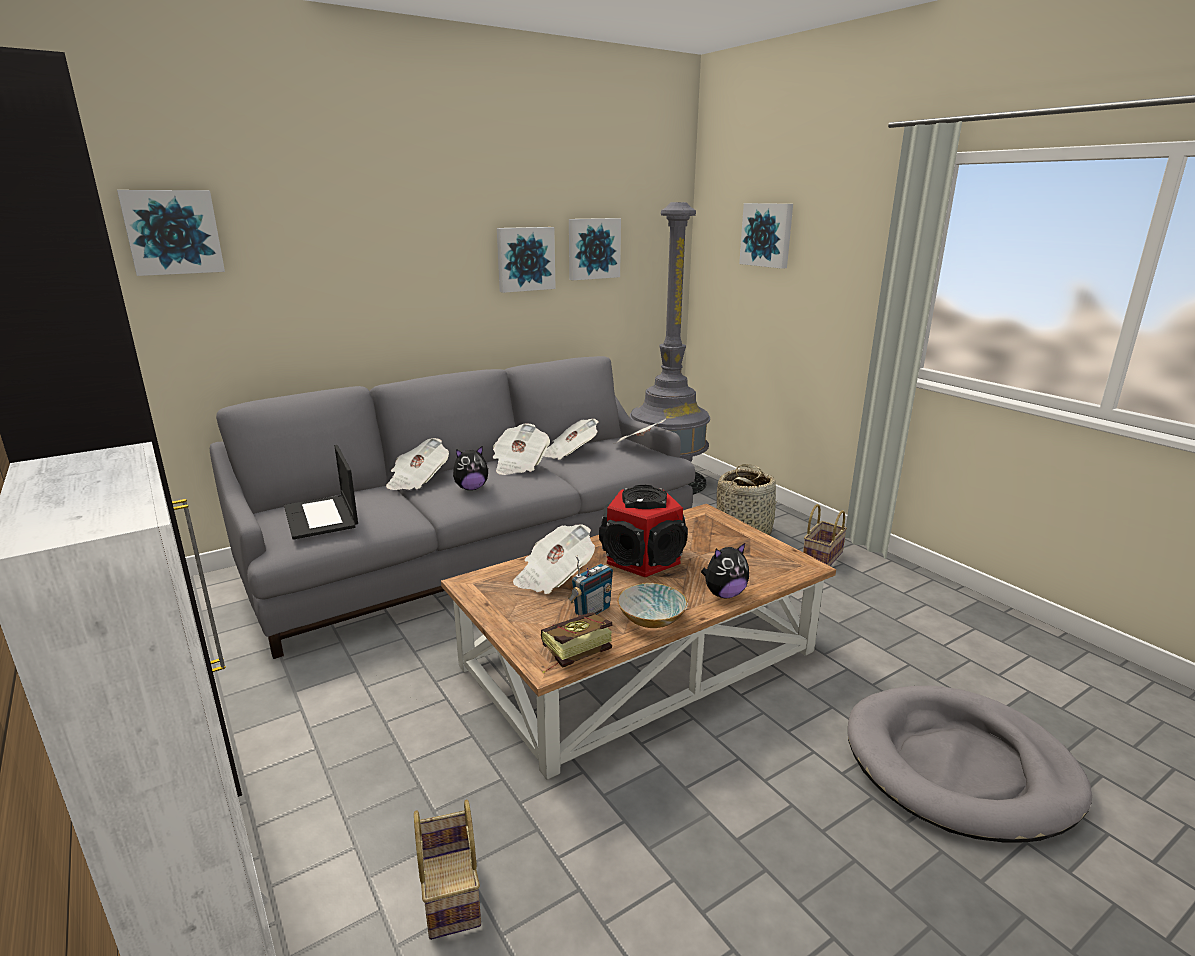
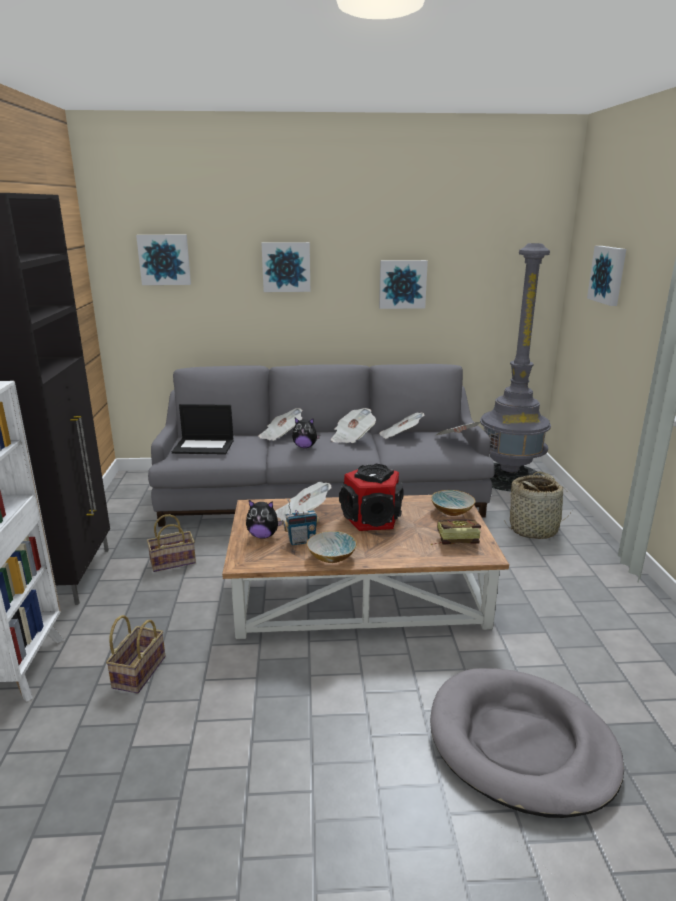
camera: 30 degrees right, 0 degrees up
laptop [284,445,358,540] -> laptop turned 90 degrees counterclockwise [172,404,234,455]
book [541,612,612,674] -> book moved to [431,519,481,545]
picture [569,218,621,280] -> picture moved to [262,242,310,292]
plush toy [701,543,749,599] -> plush toy moved to [246,500,283,539]
basket [803,504,847,566] -> basket moved to [147,514,196,572]
none -> bowl [431,490,475,516]

